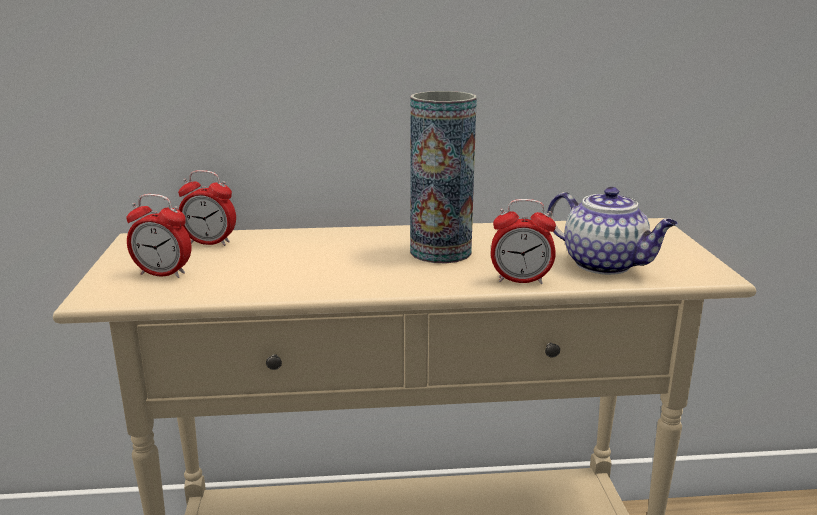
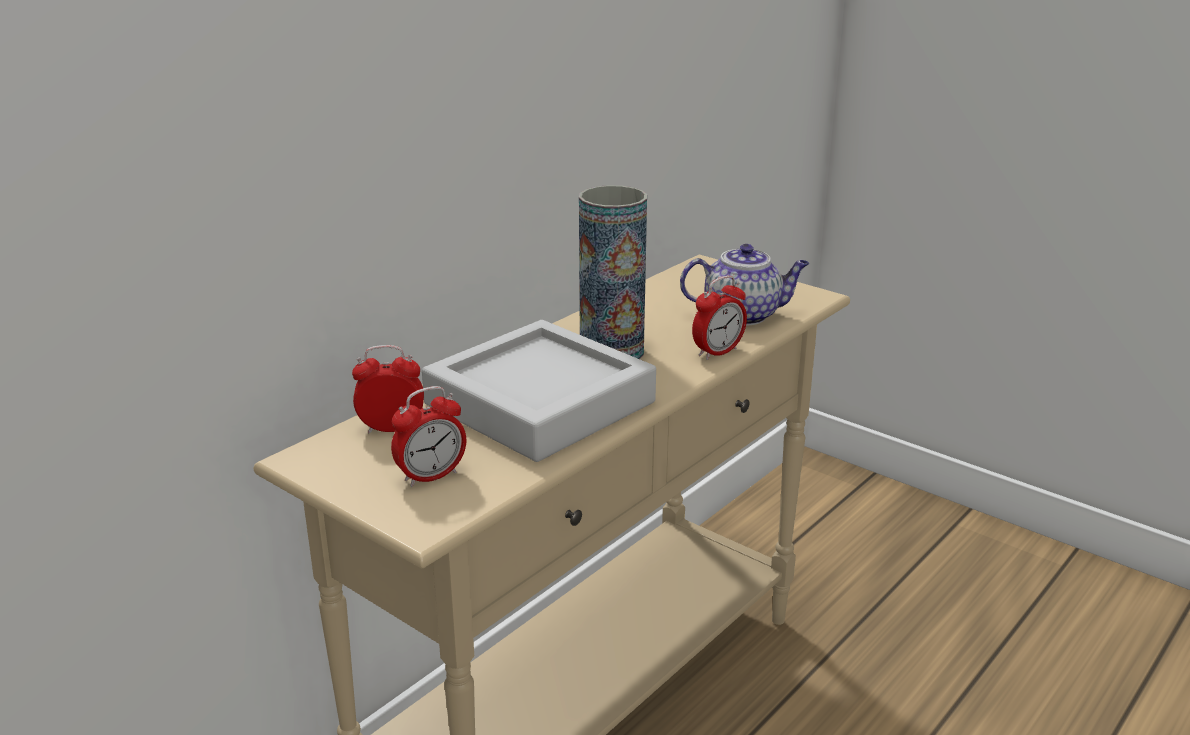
camera: 45 degrees left, 5 degrees up
alarm clock [178,170,236,246] -> alarm clock turned 150 degrees counterclockwise [352,345,424,433]
none -> grey tray [422,320,656,462]

